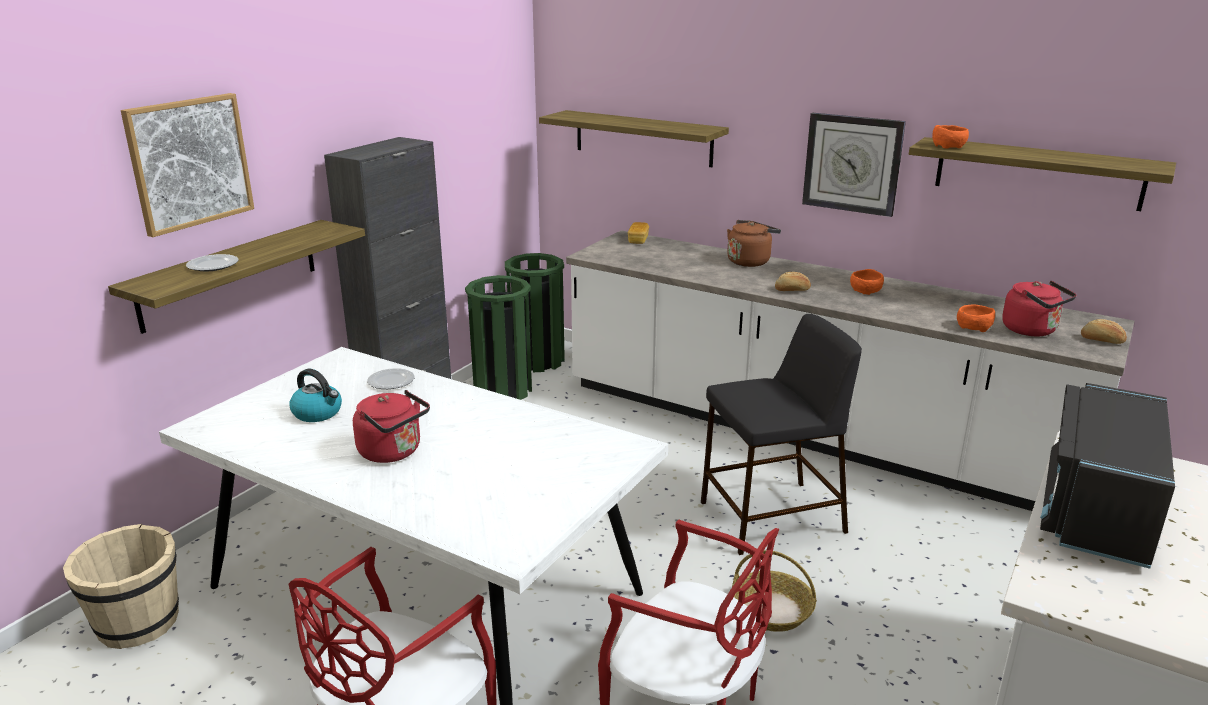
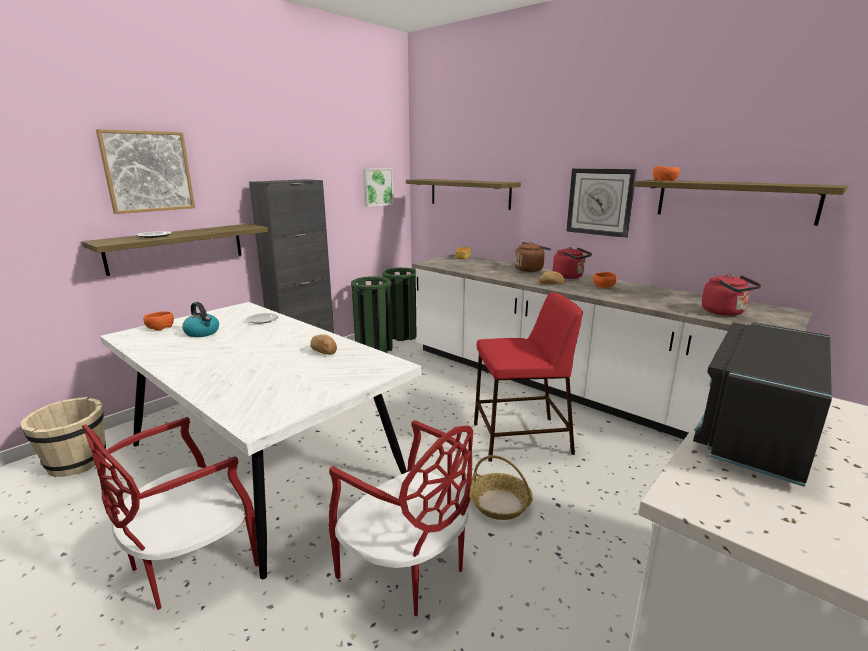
camera: 10 degrees right, 5 degrees down
red kettle [353,390,430,463] -> red kettle moved to [553,247,592,279]
black stool [701,314,862,555] -> red stool [474,292,583,462]
orange bowl [957,304,995,332] -> orange bowl moved to [143,311,174,331]
bread [1081,319,1127,344] -> bread moved to [310,334,337,355]
none -> picture [363,168,394,207]

